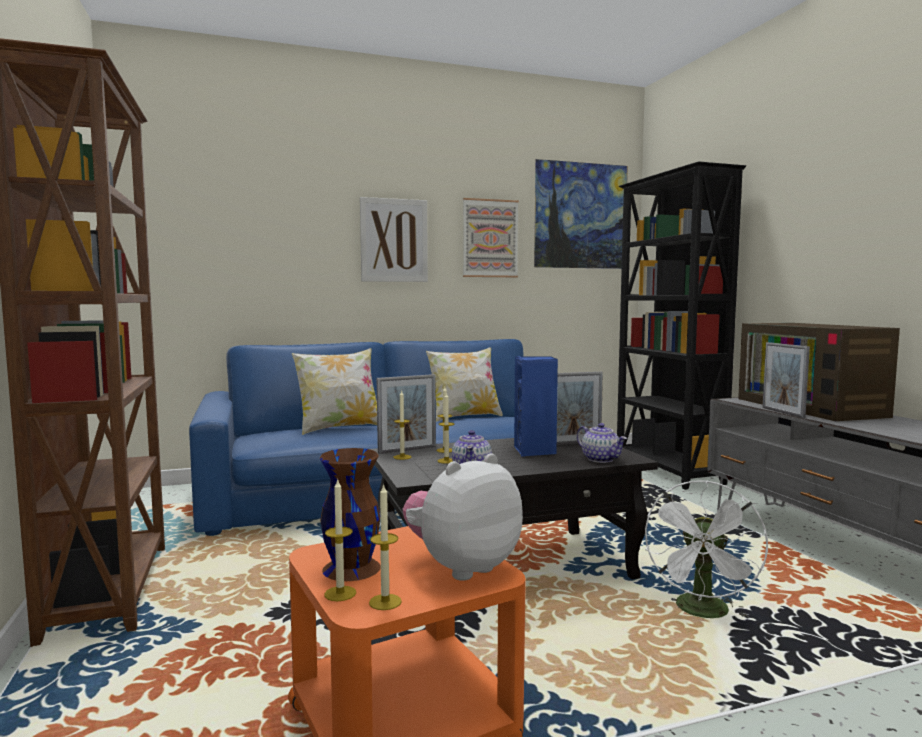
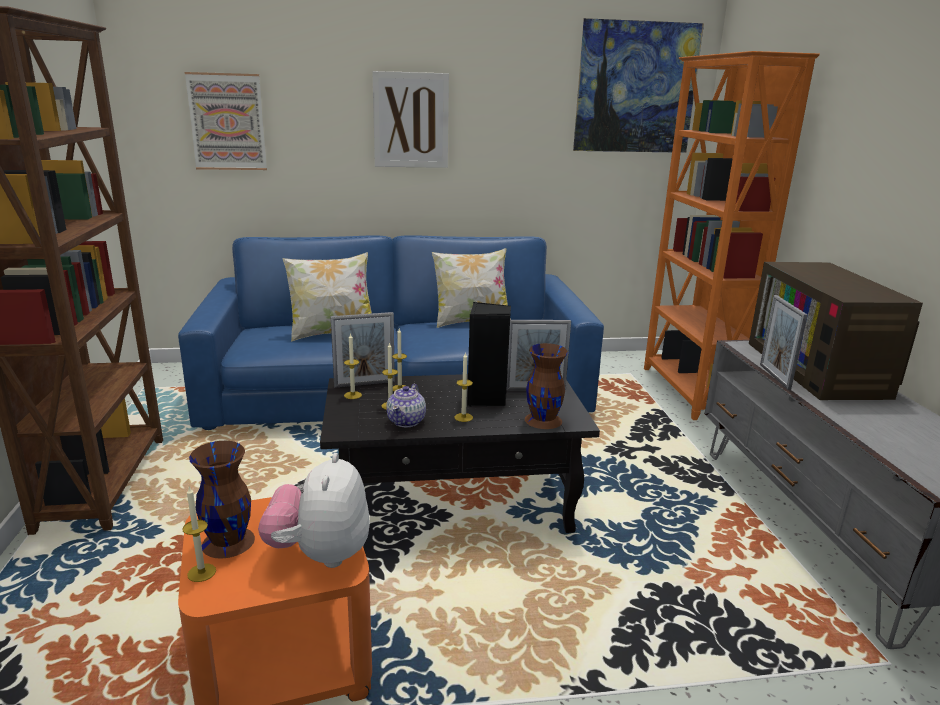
camera: 10 degrees right, 15 degrees up
candle [369,483,402,610] -> candle moved to [454,352,473,422]
plush toy [403,453,523,581] -> plush toy turned 60 degrees counterclockwise [258,453,370,568]
picture [463,198,519,277] -> picture moved to [185,72,267,170]
blue speaker [514,356,558,456] -> black speaker [467,302,511,407]
teapot [577,423,627,463] -> brown vase [525,343,568,429]
black bookcase [617,161,746,490] -> orange bookcase [644,51,820,420]
white fan [645,480,768,618] -> none

